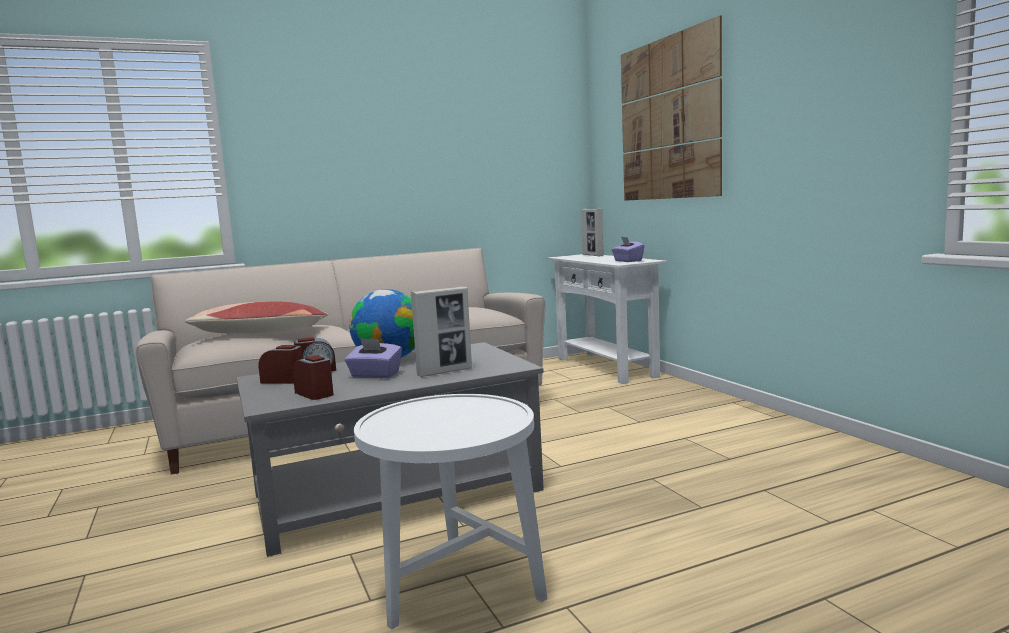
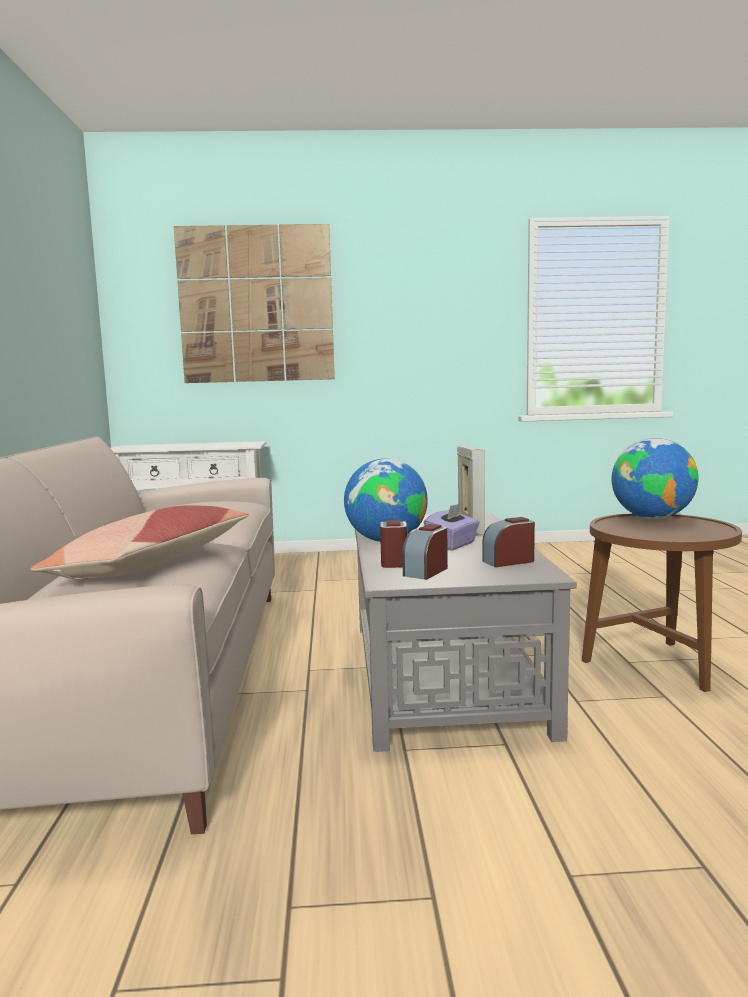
camera: 70 degrees left, 0 degrees up
white side table [354,394,547,629] -> brown side table [582,513,742,692]
picture frame [581,209,604,256] -> none
purple tissue box [612,237,644,262] -> none
none -> globe [611,438,699,519]

